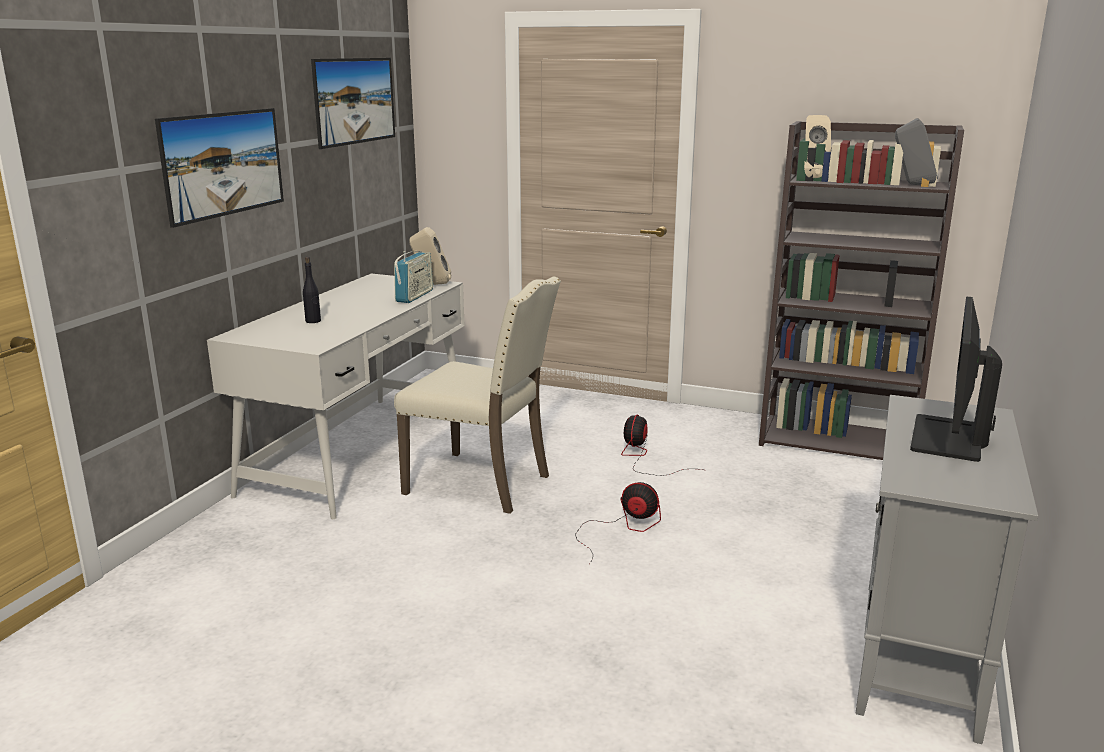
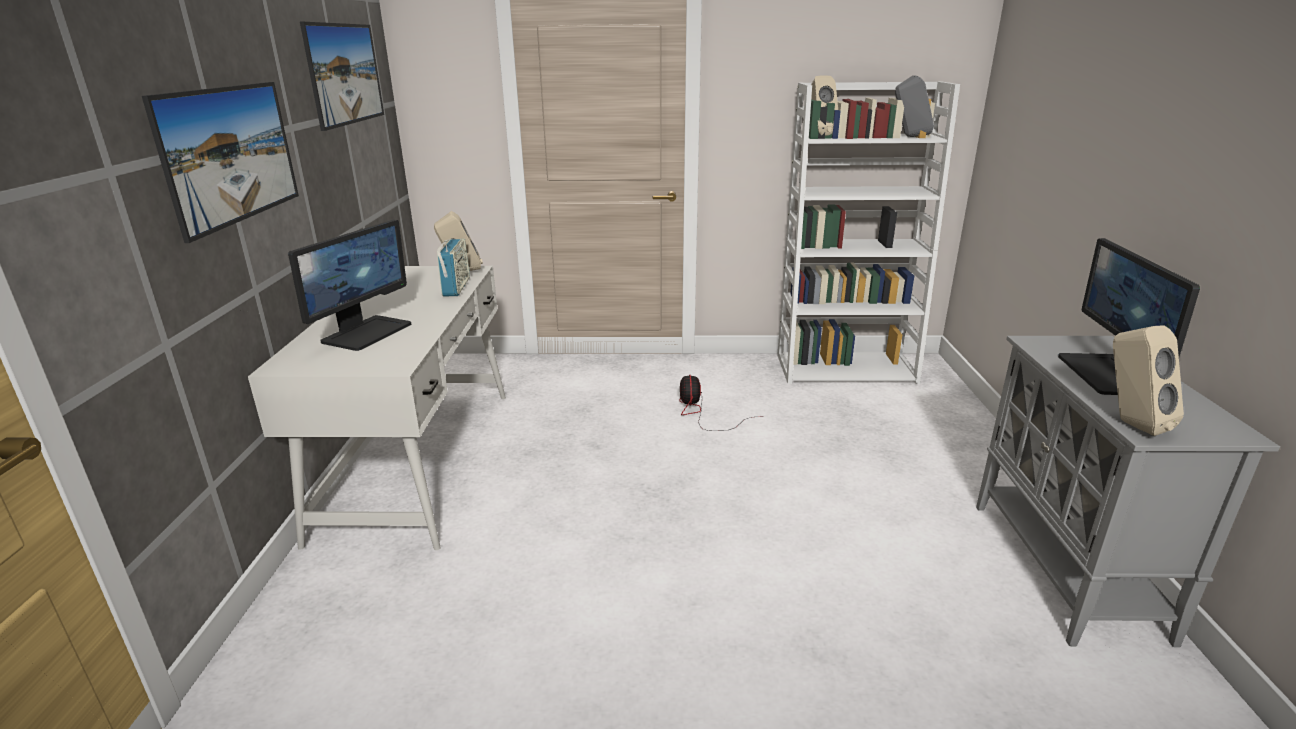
camera: 20 degrees left, 5 degrees up
black bottle [303,257,321,323] -> monitor [288,219,411,351]
beige chair [394,276,561,514] -> none
fan [575,482,661,563] -> none
brown bookcase [759,121,964,460] -> white bookcase [777,81,960,384]
none -> beige speaker [1113,325,1184,436]

